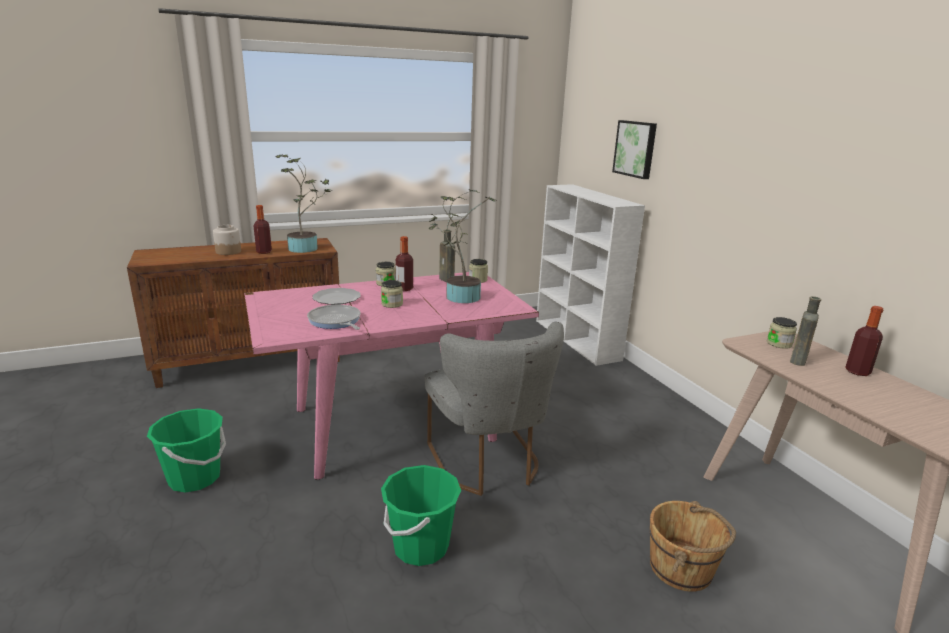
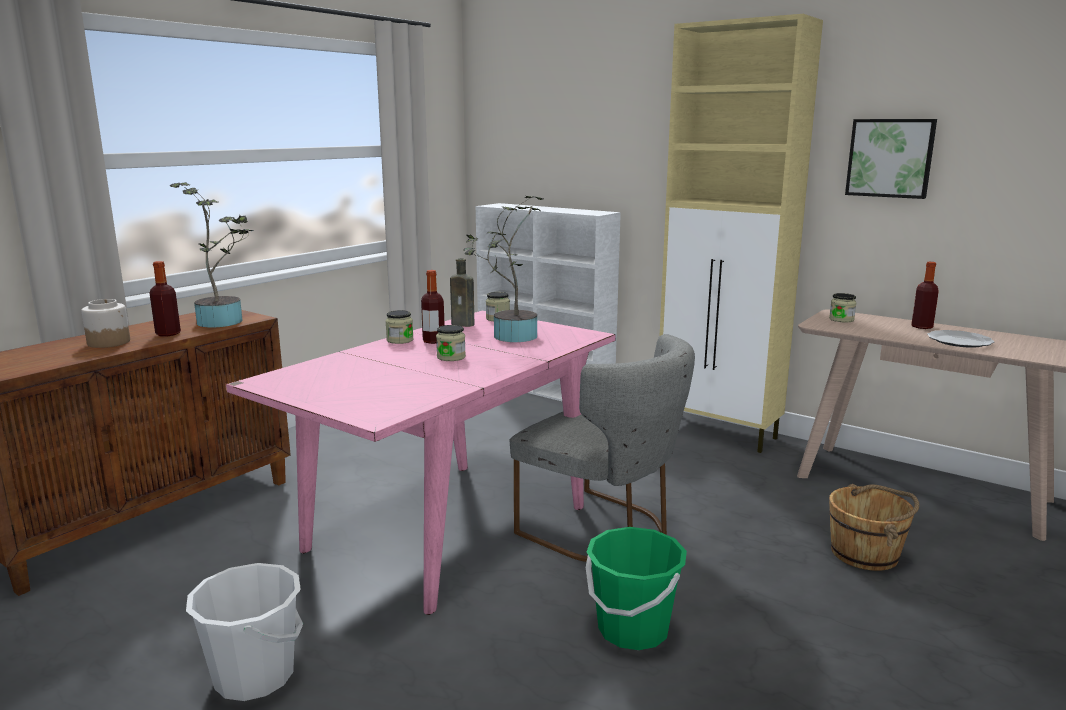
camera: 30 degrees left, 5 degrees down
green bucket [147,408,226,492] -> white bucket [186,563,303,701]
frying pan [307,305,360,330] -> none
plate [312,288,361,305] -> plate moved to [927,330,994,348]
picture [612,120,657,179] -> picture moved to [845,119,937,199]
brown bottle [790,296,821,366] -> none
none -> beige cabinet [660,14,823,453]

